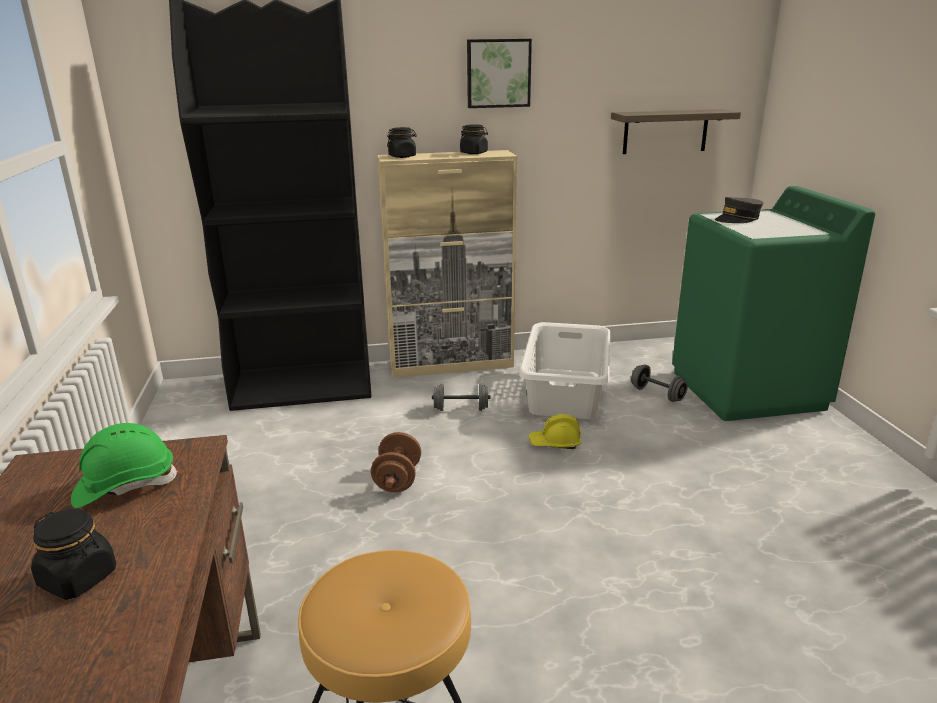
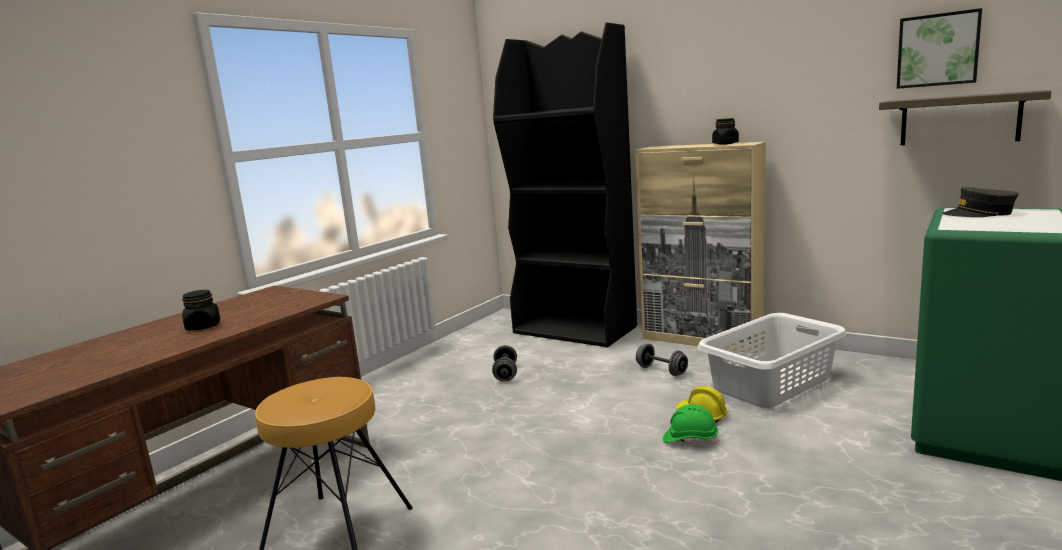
camera: 45 degrees right, 10 degrees down
green hard hat [71,423,178,508] -> green hard hat moved to [663,404,719,445]
brown dumbbell [371,432,421,492] -> none
black jar [387,127,417,158] -> none
picture [467,39,532,108] -> picture moved to [897,8,982,89]
grey dumbbell [631,364,688,402] -> grey dumbbell moved to [492,345,517,382]

